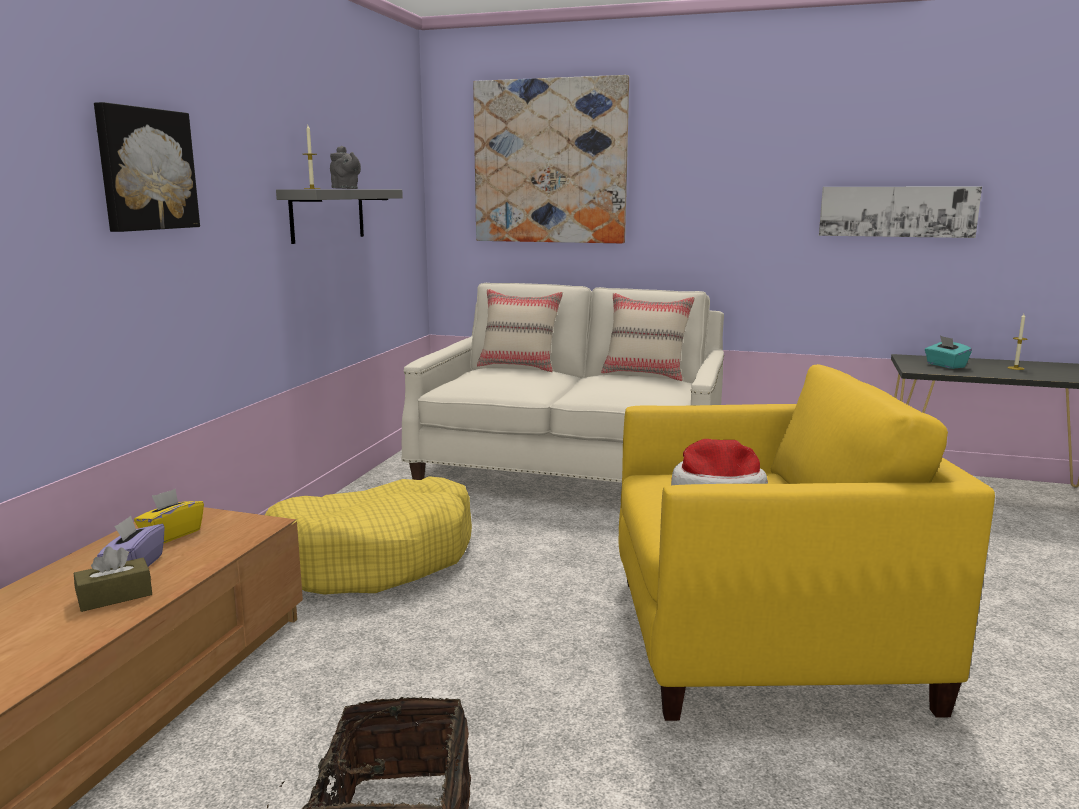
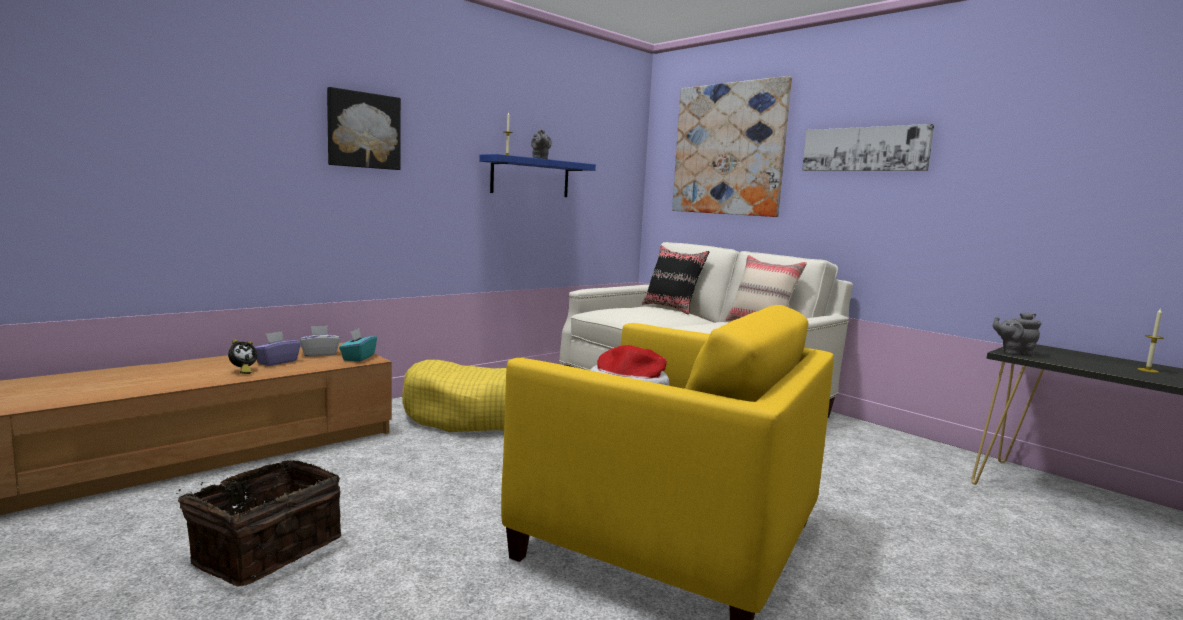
camera: 30 degrees right, 5 degrees down
brown tissue box [74,546,152,612] -> alarm clock [228,339,258,374]
yellow tissue box [134,489,204,543] -> white tissue box [300,325,340,357]
grey shelf [276,189,403,244] -> blue shelf [479,154,596,197]
beige pillow [477,289,563,372] -> black pillow [642,246,710,314]
picture [819,187,982,238] -> picture moved to [802,124,934,171]
turquoise tissue box [925,336,972,369] -> turquoise tissue box moved to [339,329,377,362]
none -> grey teapot [993,312,1041,356]

